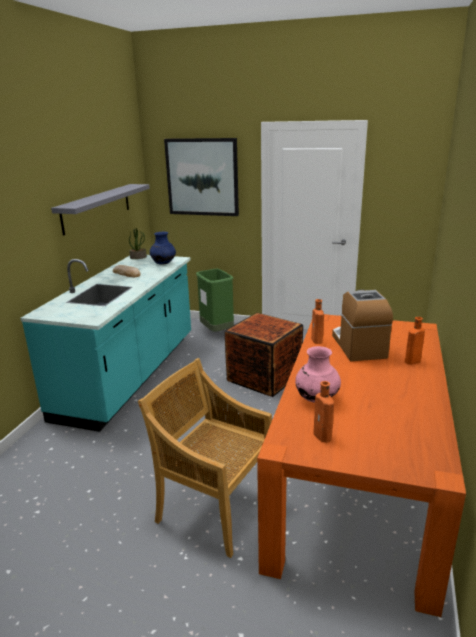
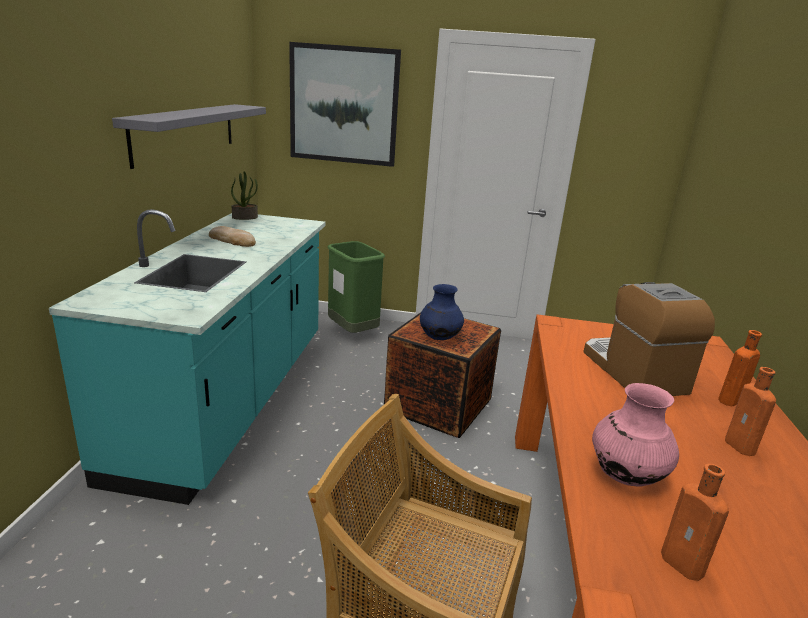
camera: 10 degrees left, 0 degrees up
blue vase [150,232,176,265] -> blue vase moved to [420,284,464,340]
orange bottle [311,299,324,344] -> orange bottle moved to [725,367,776,456]

